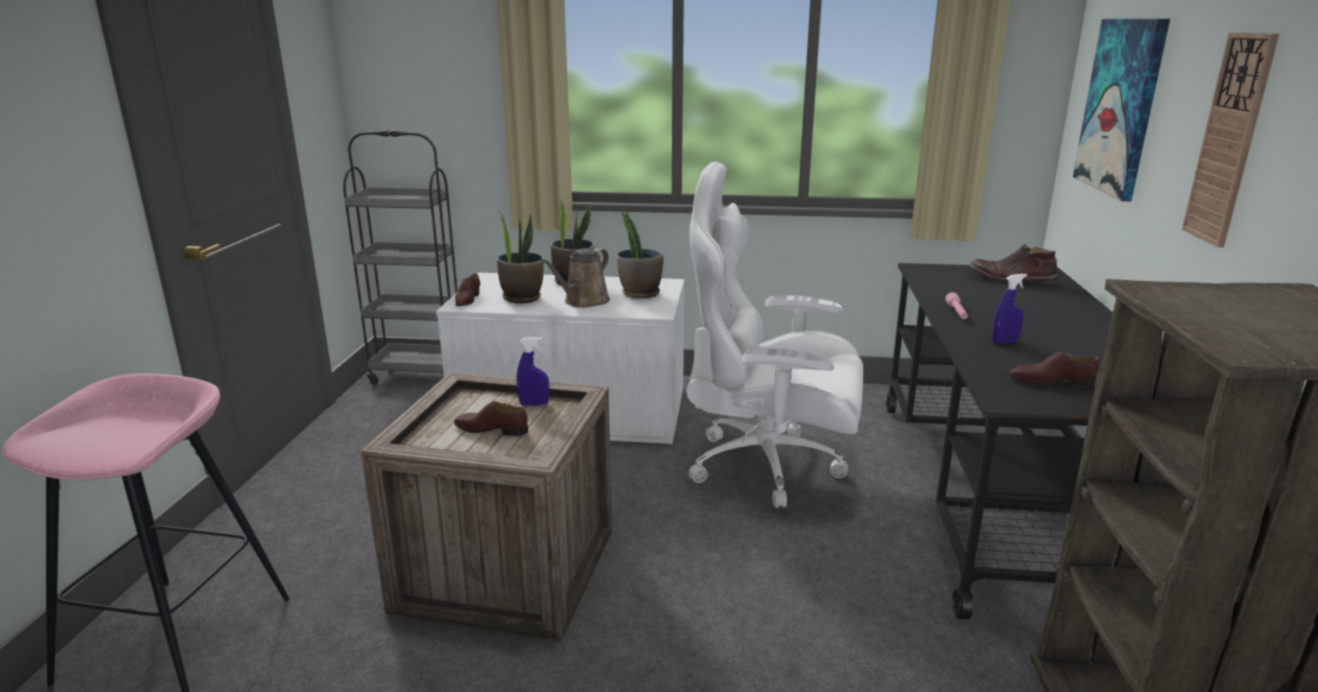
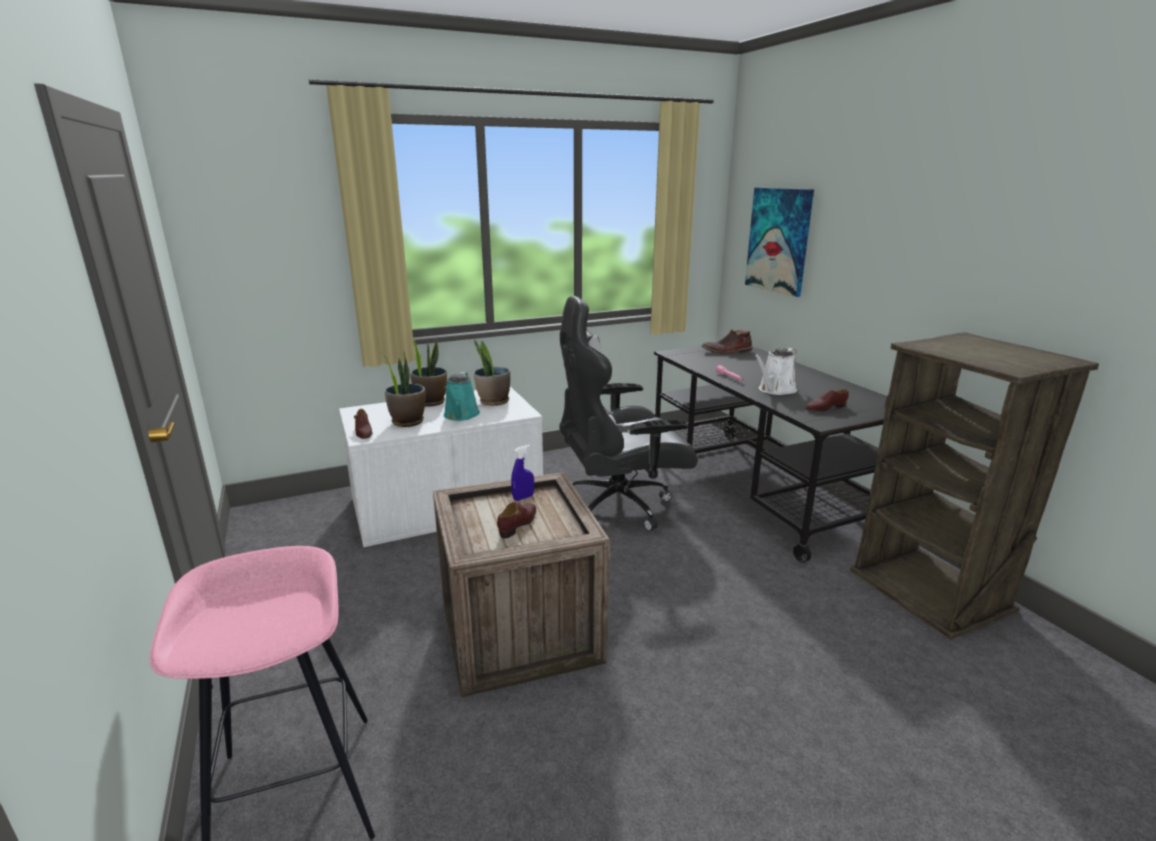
camera: 30 degrees left, 0 degrees up
grey cart [343,130,458,384] -> none
brown shoe [454,401,528,436] -> brown shoe turned 135 degrees clockwise [497,502,536,538]
brown watering can [540,249,610,308] -> turquoise watering can [444,372,480,421]
white office chair [686,162,863,508] -> black office chair [559,296,698,531]
blue spray bottle [992,274,1027,344] -> white watering can [754,348,797,395]
wall clock [1182,32,1279,247] -> none

